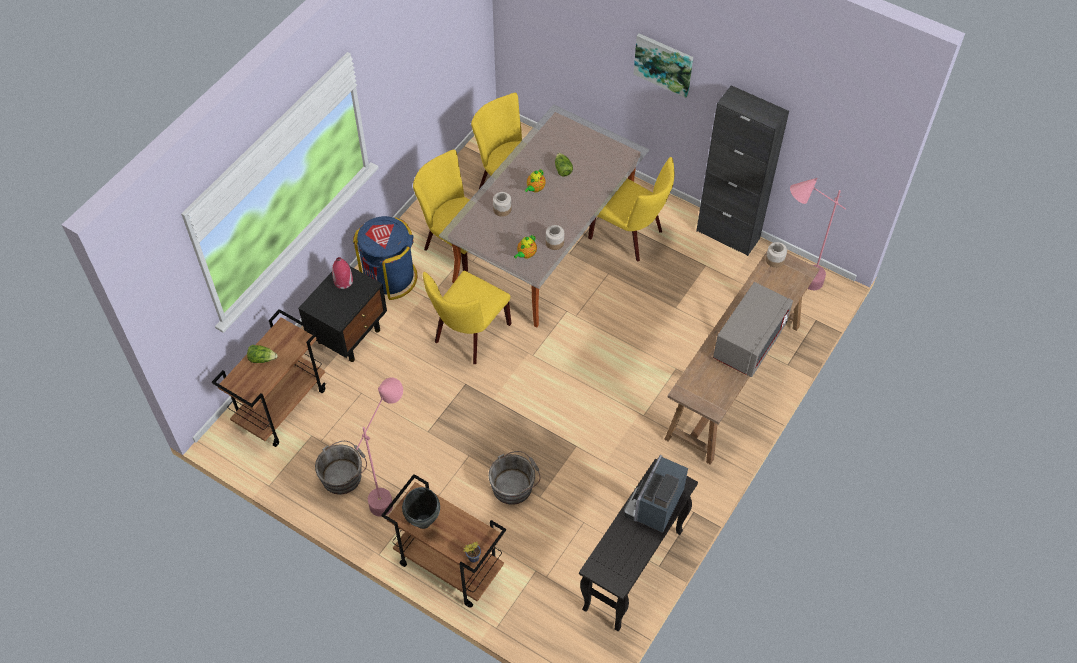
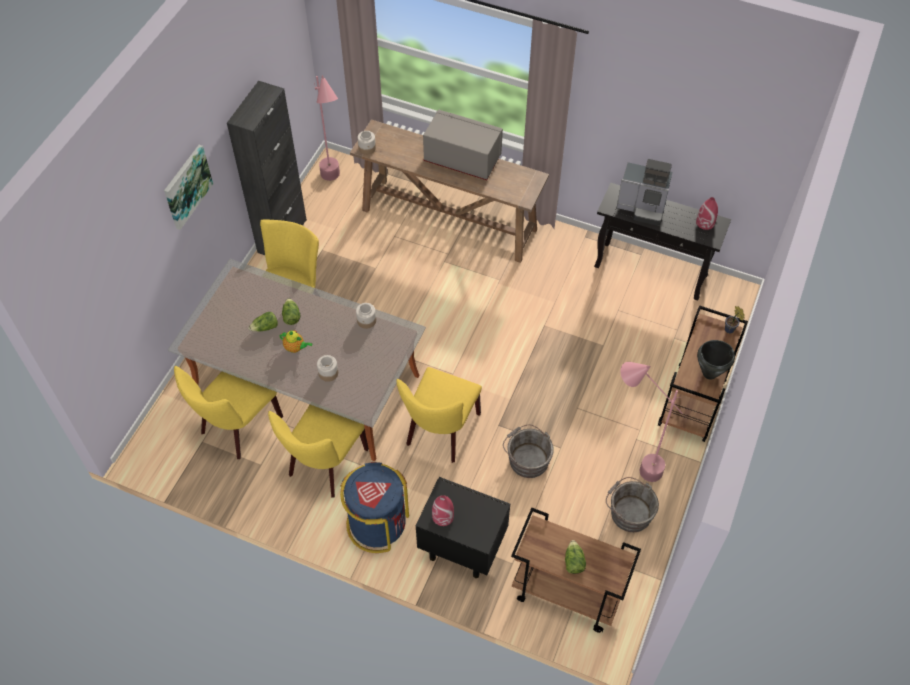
camera: 100 degrees left, 0 degrees up
yellow chair [423,271,512,364] -> yellow chair turned 90 degrees clockwise [396,367,482,463]
grey bucket [489,451,540,505] -> grey bucket moved to [503,425,554,478]
teapot [514,235,537,259] -> none
none -> lettuce [282,298,300,325]
none -> red vase [696,197,718,230]

